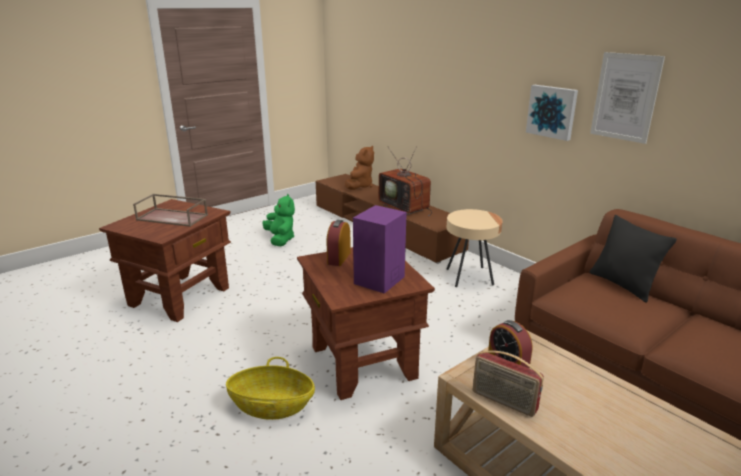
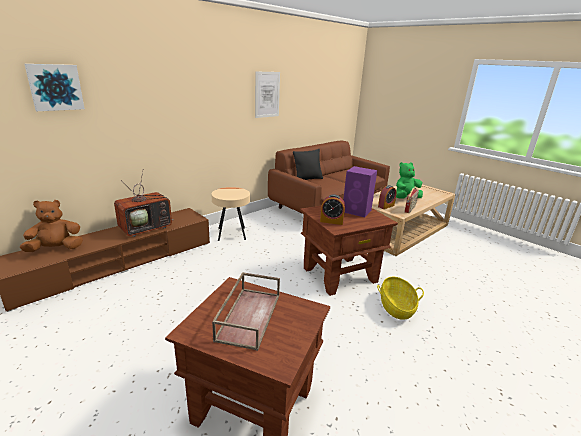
camera: 95 degrees left, 0 degrees up
green plush toy [263,194,295,246] -> green plush toy moved to [396,162,423,198]
brown plush toy [345,146,374,190] -> brown plush toy turned 45 degrees counterclockwise [20,200,83,252]
picture [526,85,578,141] -> picture moved to [24,64,85,111]

